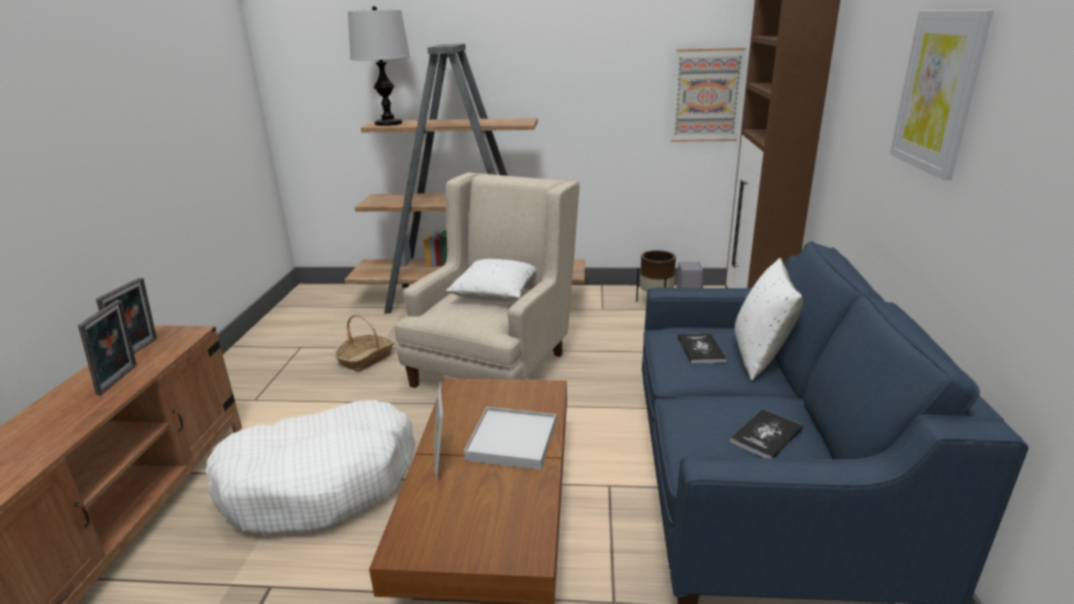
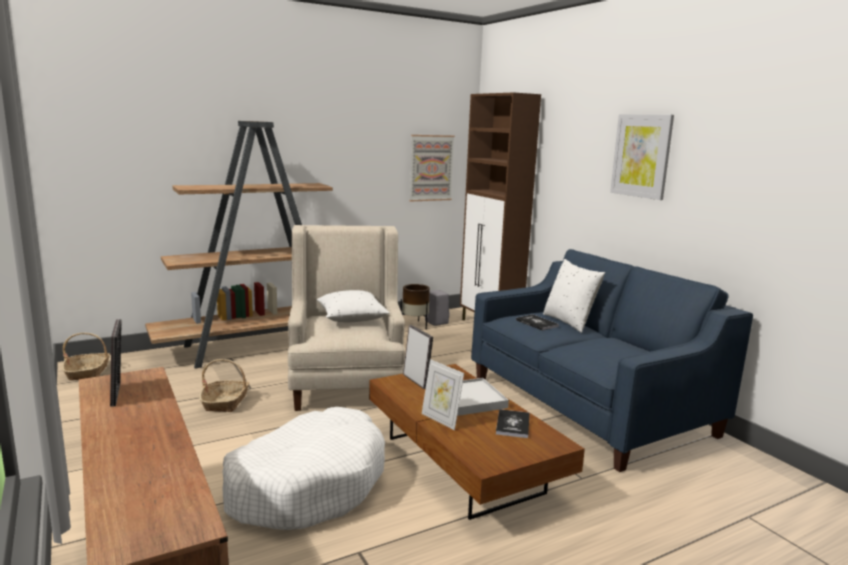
camera: 35 degrees left, 10 degrees down
picture frame [78,300,136,395] -> picture frame moved to [403,325,433,389]
table lamp [348,6,410,126] -> none
book [730,409,803,458] -> book moved to [496,409,529,438]
none -> basket [62,333,110,380]

